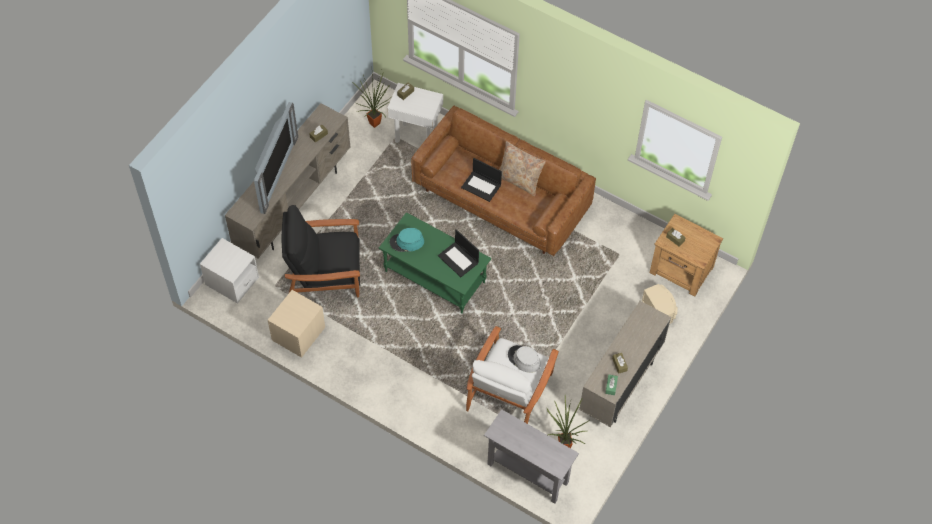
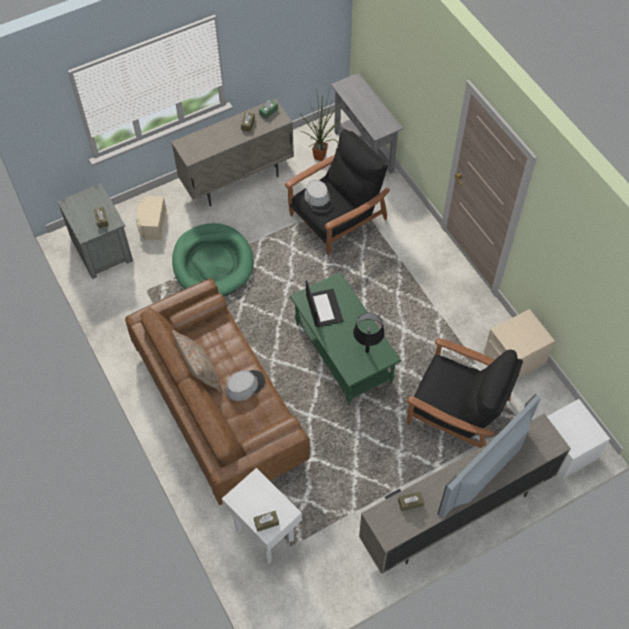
camera: 150 degrees left, 0 degrees up
potted plant [353,70,392,128] -> none
turquoise hat [390,228,424,252] -> black table lamp [353,312,384,353]
laptop [461,158,502,202] -> grey hat [226,370,265,401]
white armchair [466,326,559,424] -> black armchair [285,129,390,256]
brown nightstand [650,214,723,297] -> grey nightstand [57,183,133,279]
none -> green dog bed [172,223,254,296]

